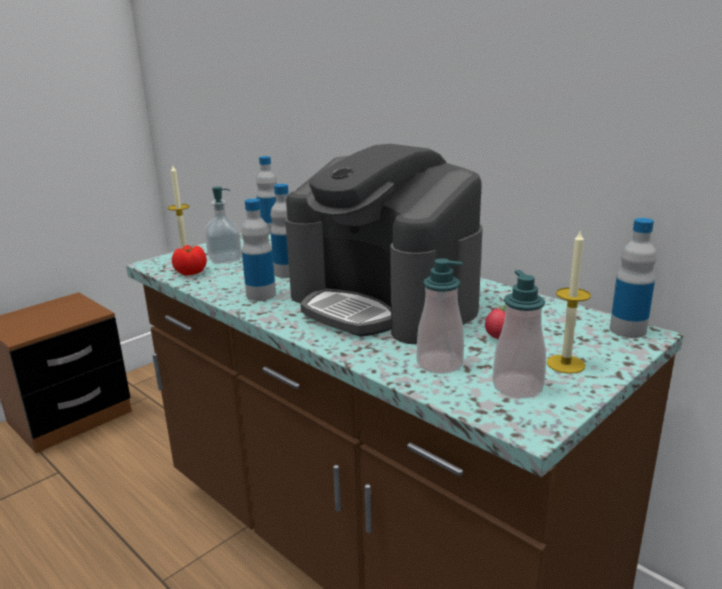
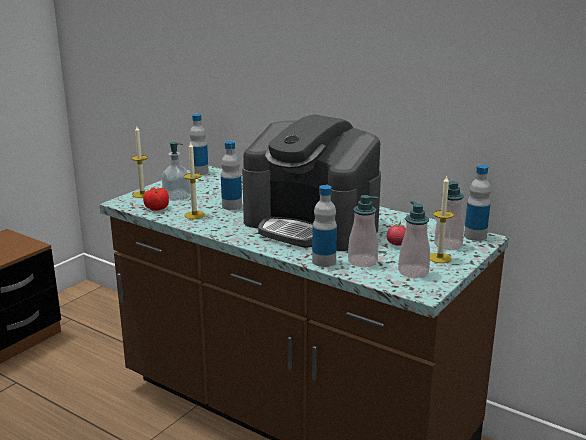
camera: 10 degrees left, 0 degrees up
bottle [241,198,276,301] -> bottle moved to [312,185,337,267]
none -> candle [184,141,205,219]
none -> soap dispenser [434,181,464,250]

